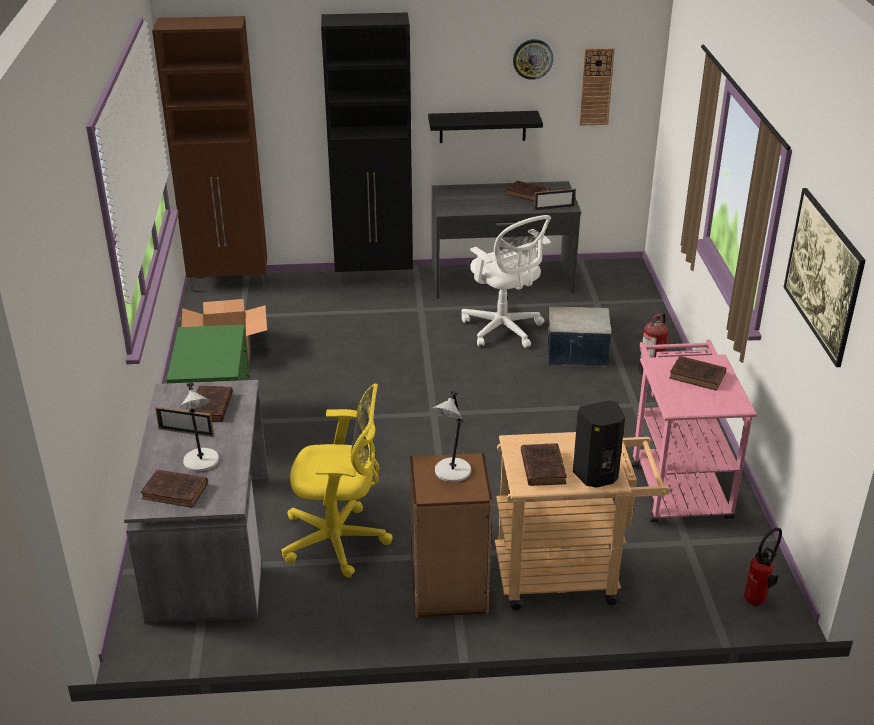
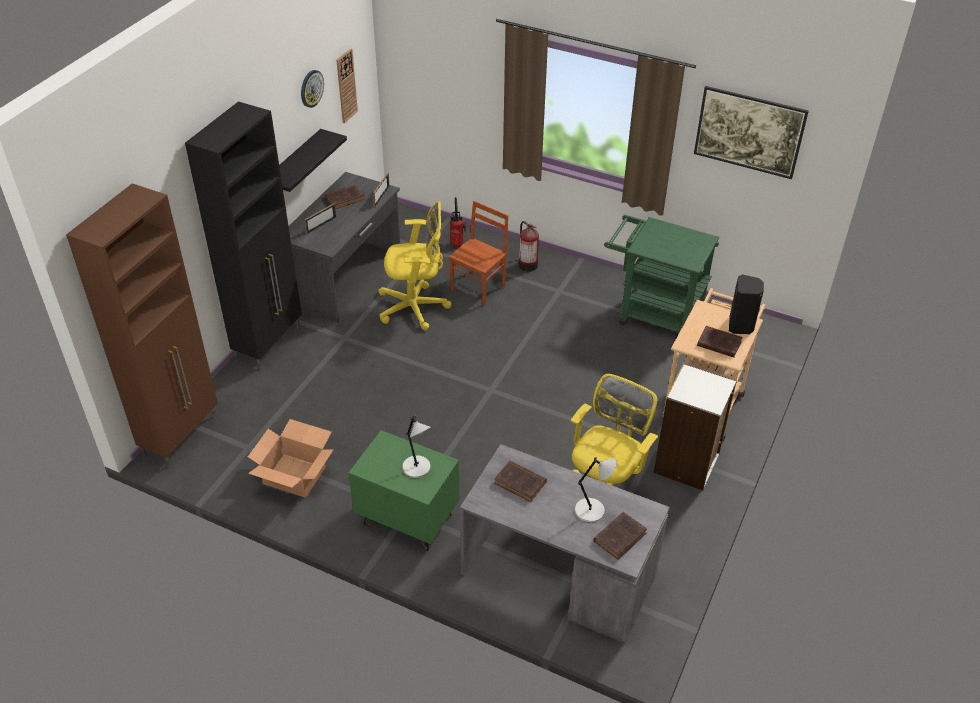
camera: 60 degrees left, 10 degrees up
picture frame [155,406,214,437] -> picture frame moved to [304,203,337,235]
brown bookcase [410,453,493,618] -> white bookcase [654,363,737,490]
grey table lamp [433,391,471,482] -> grey table lamp moved to [402,416,431,478]
white office chair [461,215,551,348] -> yellow office chair [379,201,451,330]
storage box [547,306,612,368] -> brown chair [449,201,508,306]
pink cart [630,340,757,523] -> green cart [604,215,719,333]
brown book [669,356,726,391] -> none
fire extinguisher [744,528,782,606] -> fire extinguisher moved to [450,197,466,248]

